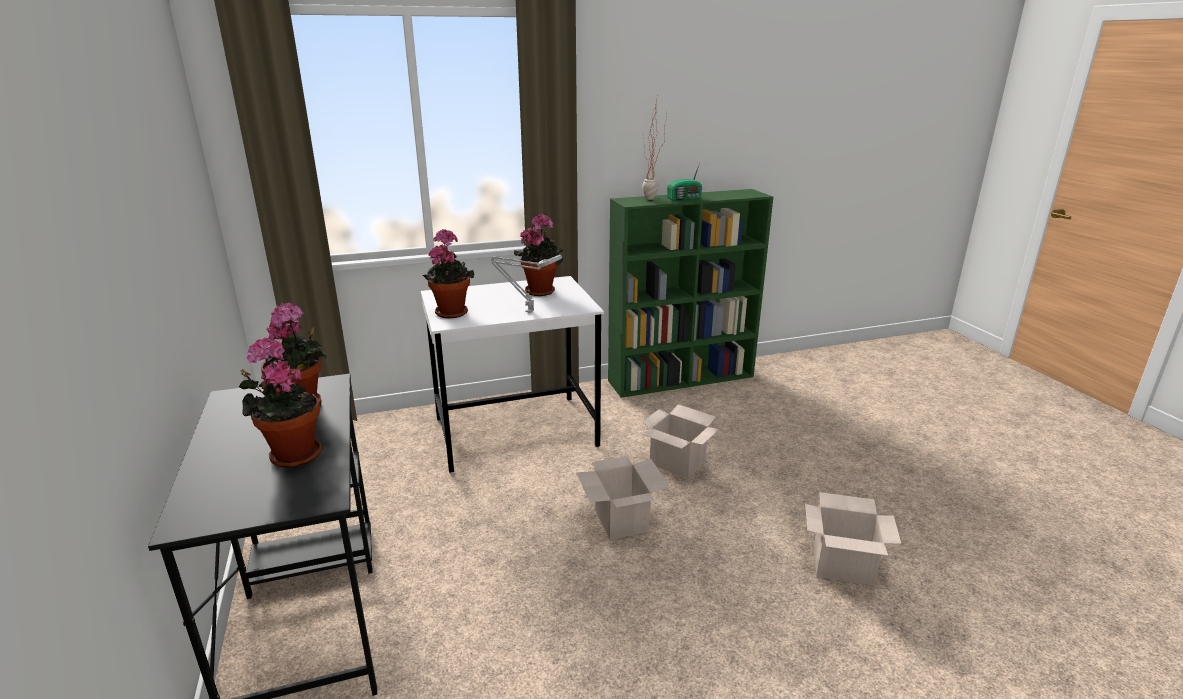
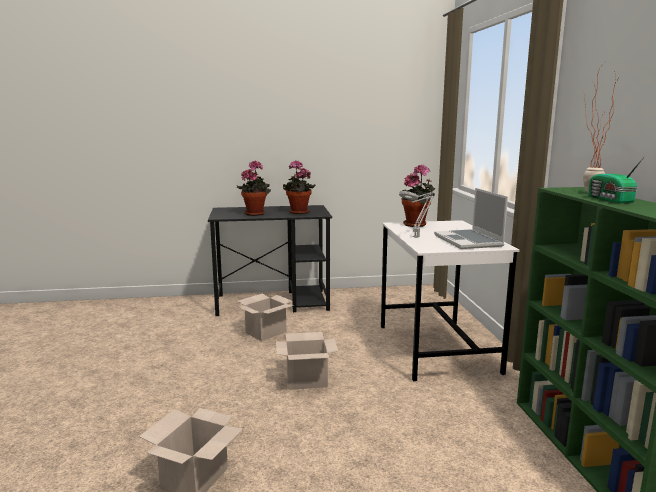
camera: 100 degrees right, 10 degrees down
potted plant [514,213,563,296] -> laptop [434,188,508,249]
cardboard box [642,404,719,479] -> cardboard box moved to [238,293,294,341]

